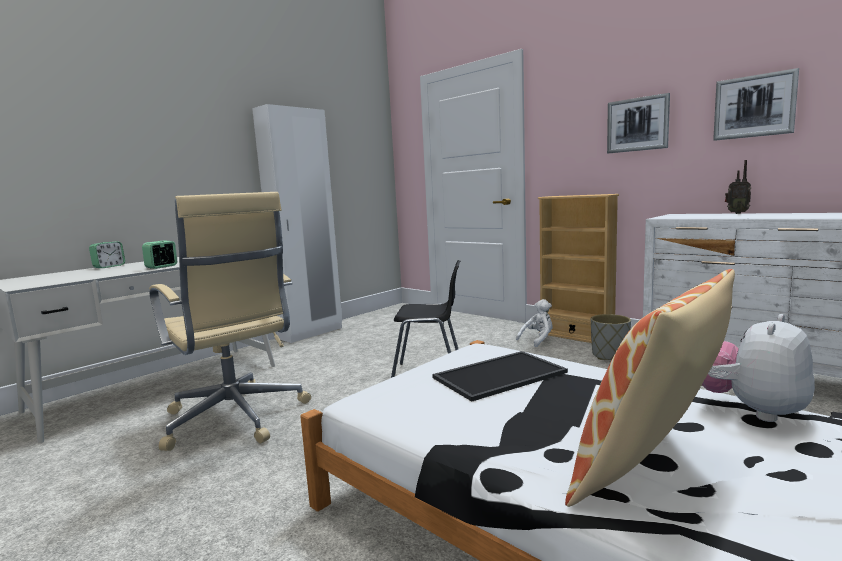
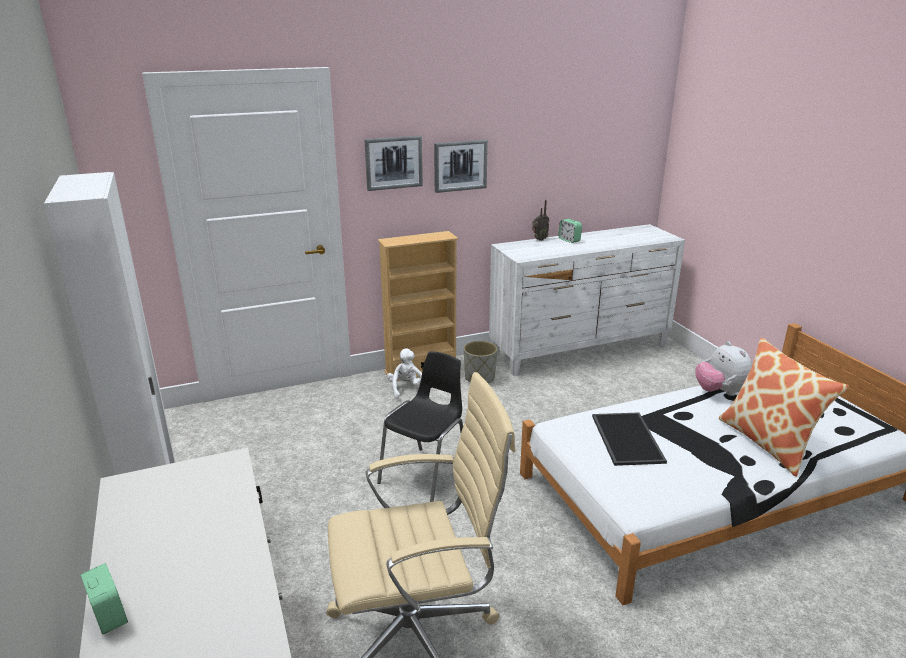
camera: 65 degrees left, 15 degrees up
alarm clock [142,241,177,269] -> alarm clock moved to [559,219,582,243]
picture [713,68,799,141] -> picture moved to [364,136,423,191]

